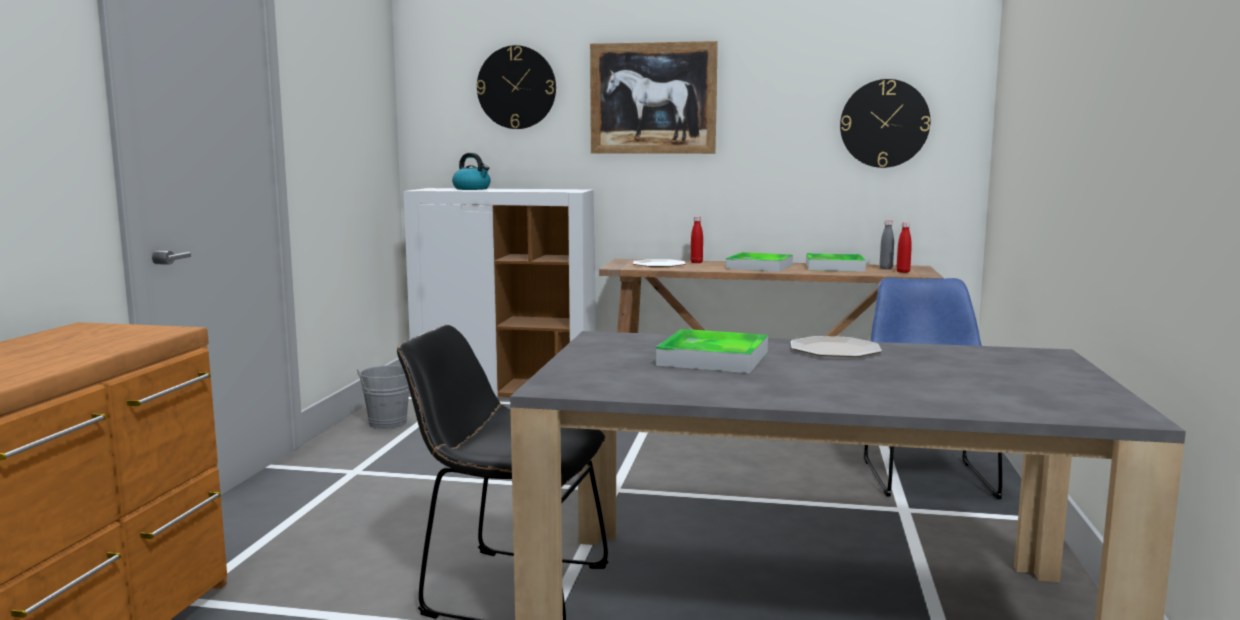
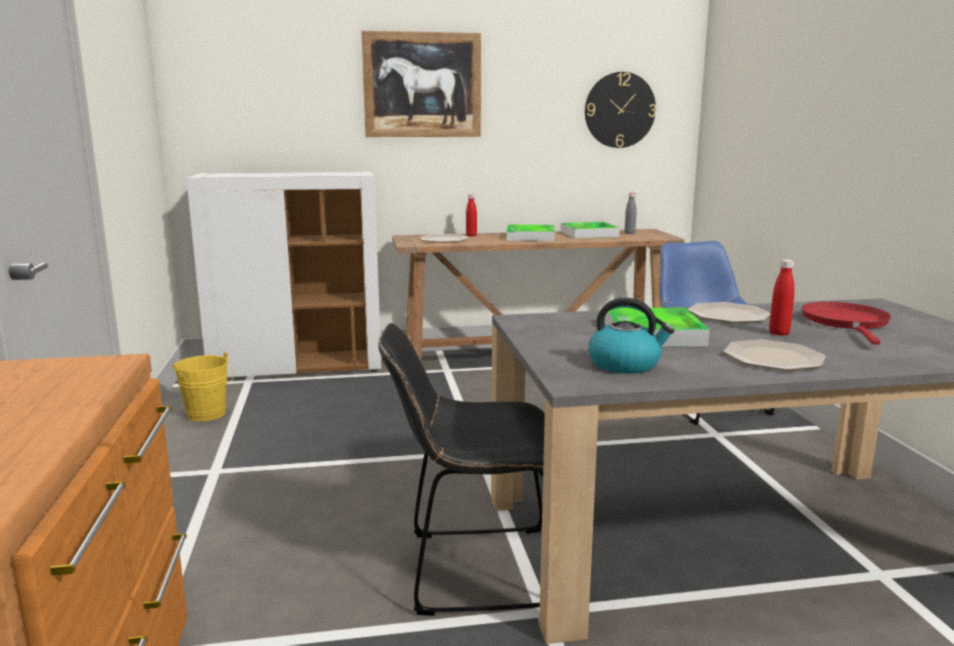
camera: 20 degrees left, 5 degrees up
grey bucket [357,365,409,430] -> yellow bucket [172,352,234,421]
kettle [452,153,491,190] -> kettle moved to [589,298,675,374]
wall clock [476,45,556,129] -> none
red bottle [896,222,912,273] -> red bottle moved to [769,259,794,336]
none -> plate [723,340,826,370]
none -> red frying pan [802,302,891,345]

